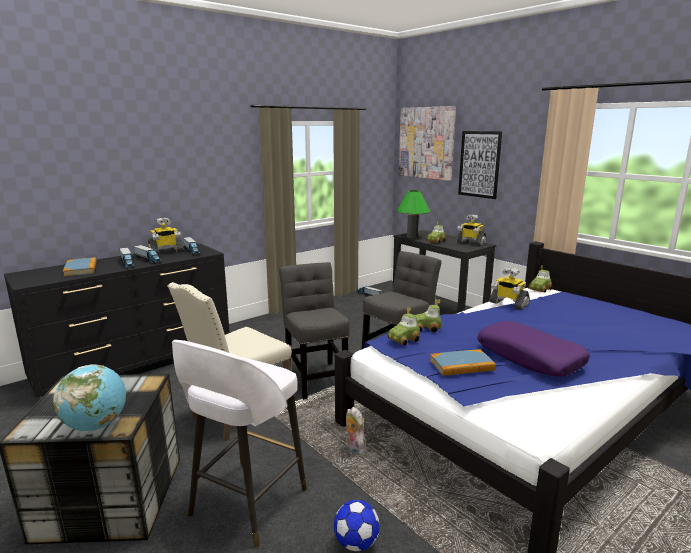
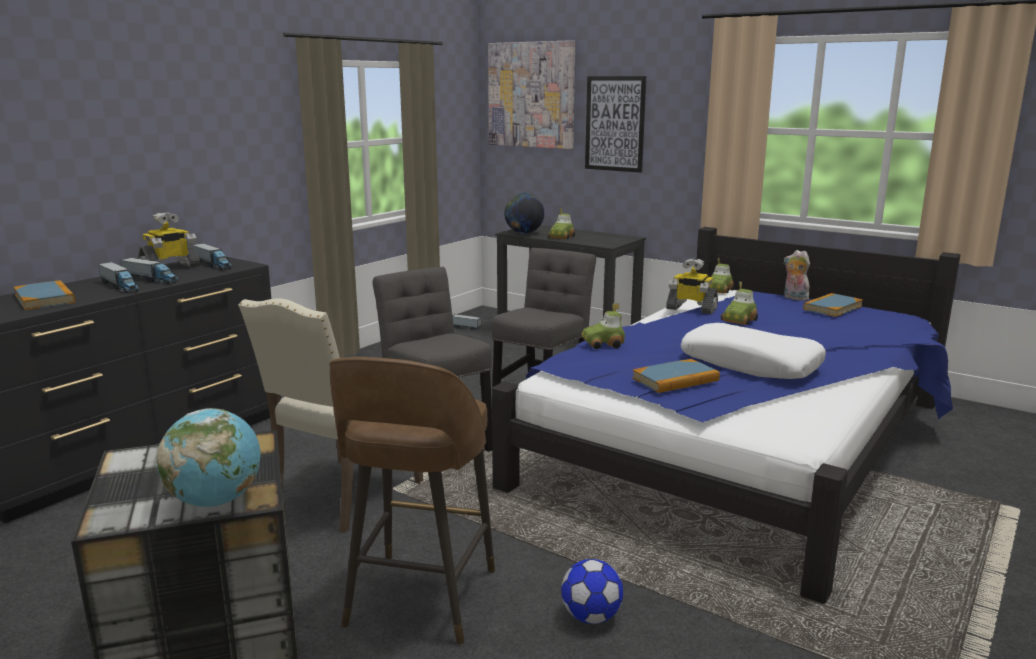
camera: 15 degrees left, 0 degrees up
white stool [172,340,307,547] -> brown stool [329,357,495,645]
plush toy [345,407,366,457] -> plush toy moved to [784,250,810,301]
toy car [388,307,420,345] -> toy car moved to [721,282,758,325]
green table lamp [397,190,430,238] -> globe [504,193,544,234]
toy robot [456,214,487,246] -> none
purple pillow [477,321,590,377] -> white pillow [681,323,826,379]
none -> book [803,293,863,317]

